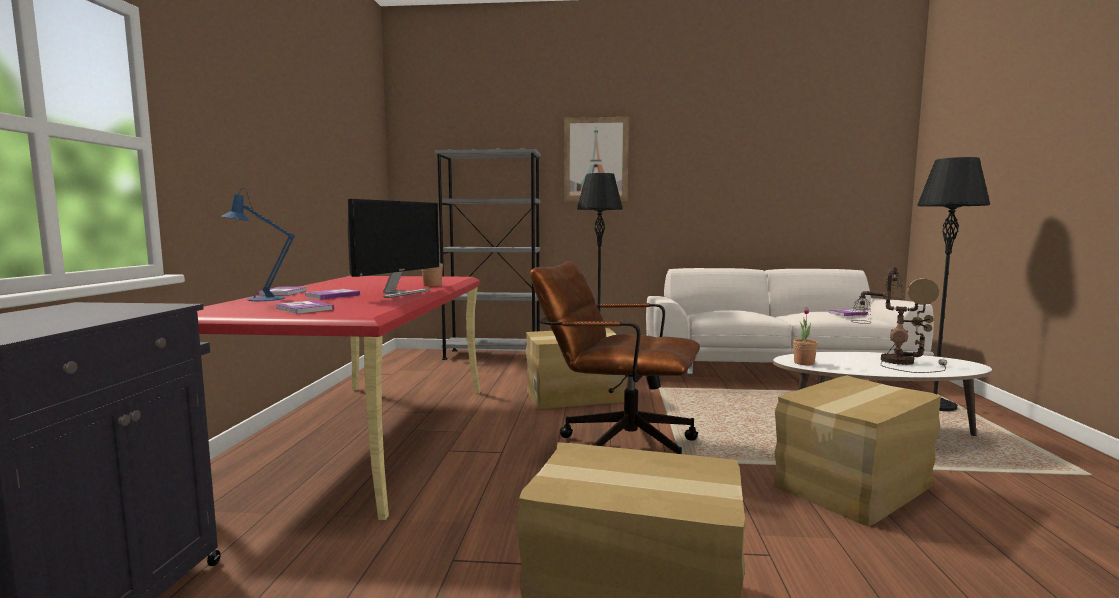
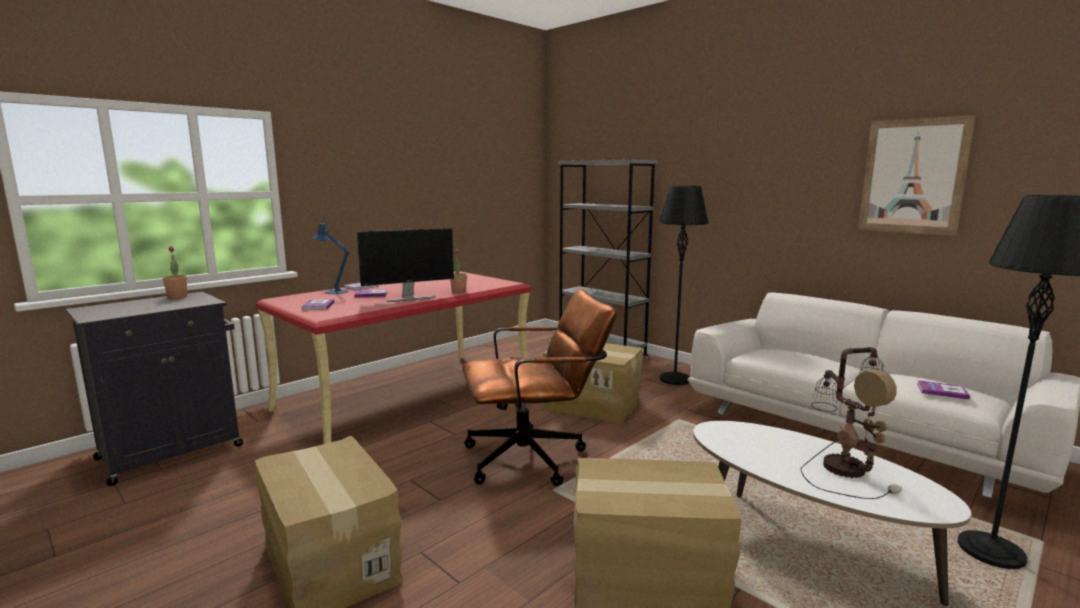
camera: 40 degrees right, 5 degrees up
brown office chair [530,261,700,454] -> brown office chair turned 105 degrees clockwise [462,289,617,486]
picture [564,117,629,201] -> picture moved to [858,115,976,236]
potted plant [793,307,818,365] -> potted plant moved to [163,246,187,299]

